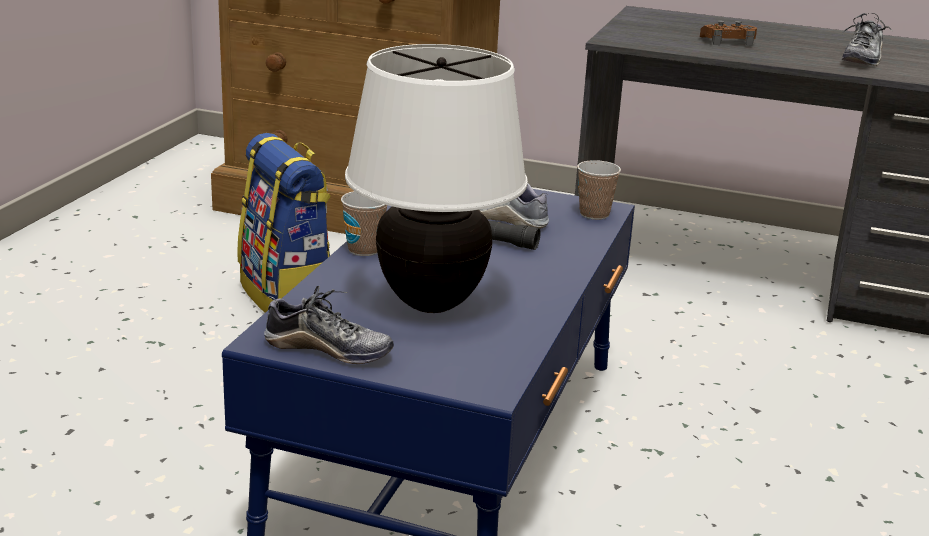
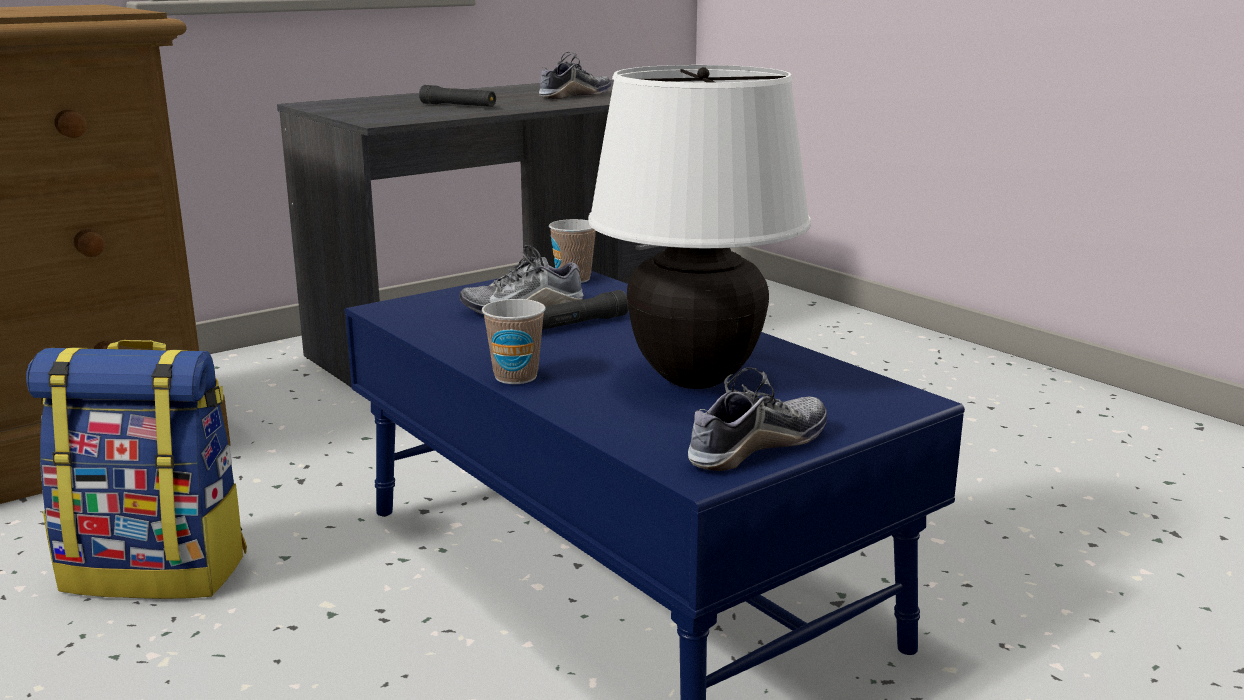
camera: 55 degrees left, 5 degrees down
brown game controller [700,20,757,46] -> black flashlight [419,85,496,107]
shoe [842,13,893,66] -> shoe turned 105 degrees counterclockwise [539,52,611,99]

